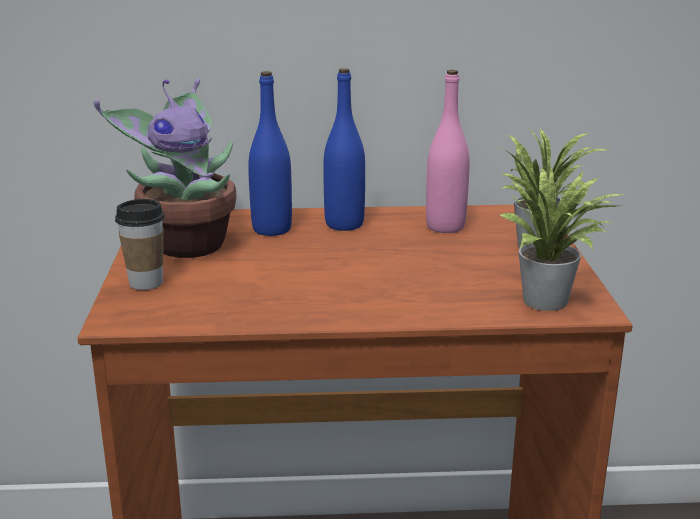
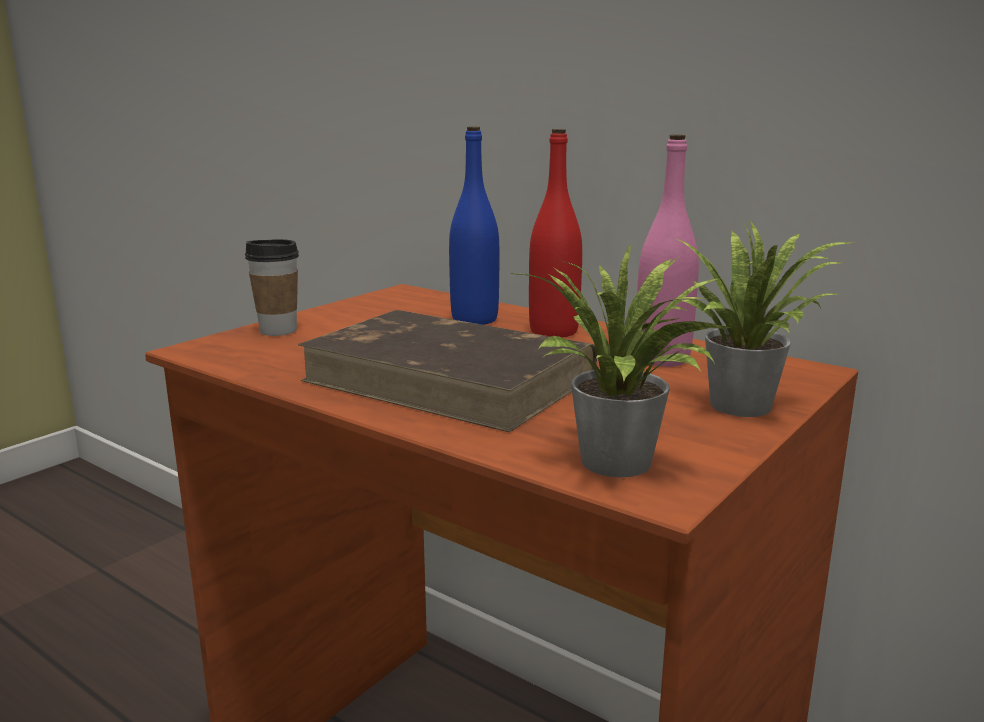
camera: 40 degrees right, 5 degrees down
potted plant [94,79,236,258] -> none
blue bottle [323,68,365,231] -> red bottle [529,129,582,337]
none -> brown book [298,310,597,432]

